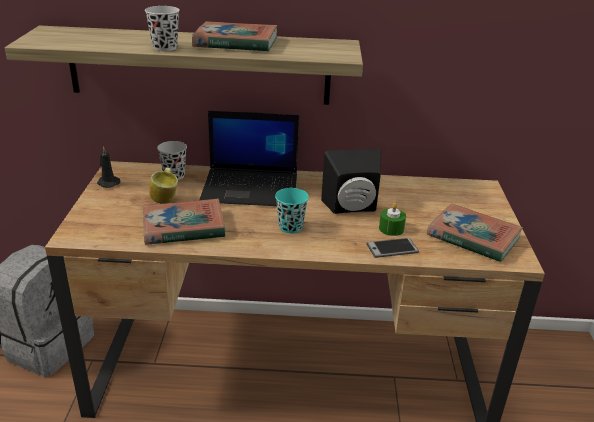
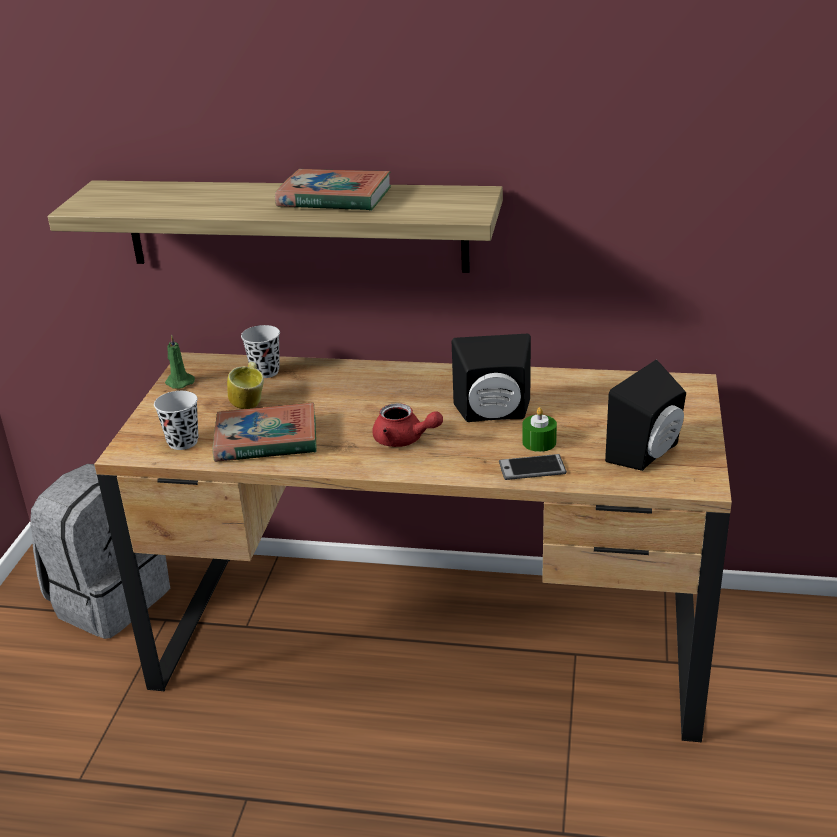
camera: 10 degrees right, 0 degrees up
black candle [97,146,121,188] -> green candle [165,335,195,389]
black cup [145,6,180,51] -> black cup moved to [154,391,198,450]
laptop [199,111,299,206] -> none
turquoise cup [275,188,309,234] -> red teapot [372,403,443,447]
book [427,204,523,262] -> black speaker [605,360,686,471]

